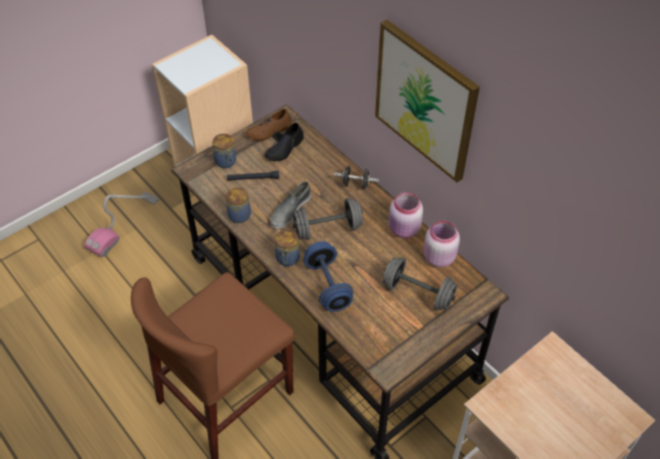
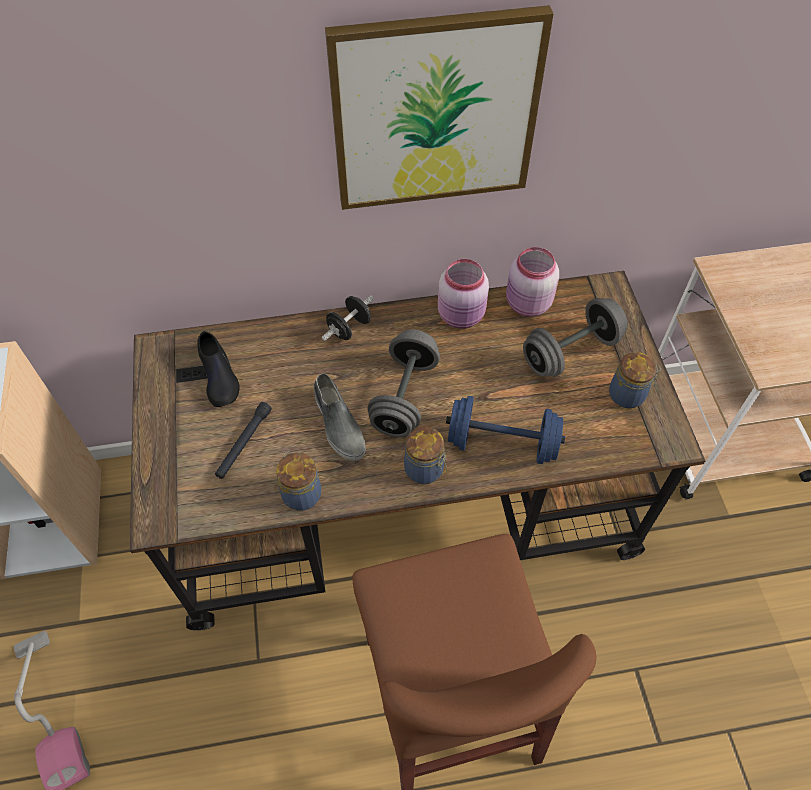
camera: 60 degrees left, 5 degrees up
jar [212,134,236,168] -> jar moved to [609,352,661,408]
brown shoe [245,109,292,141] -> none

